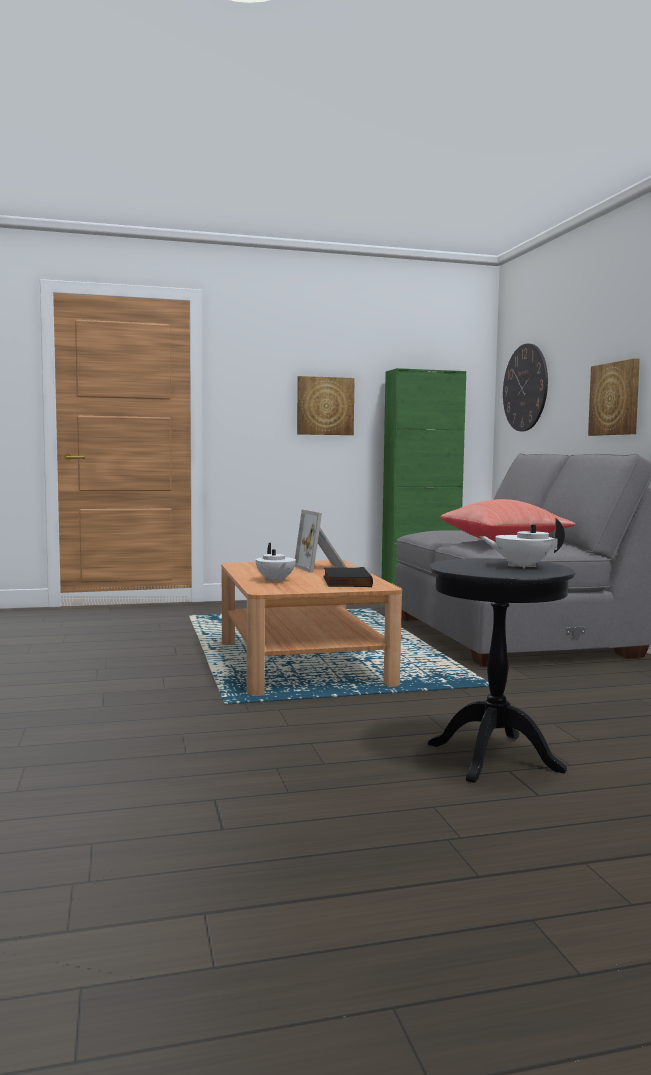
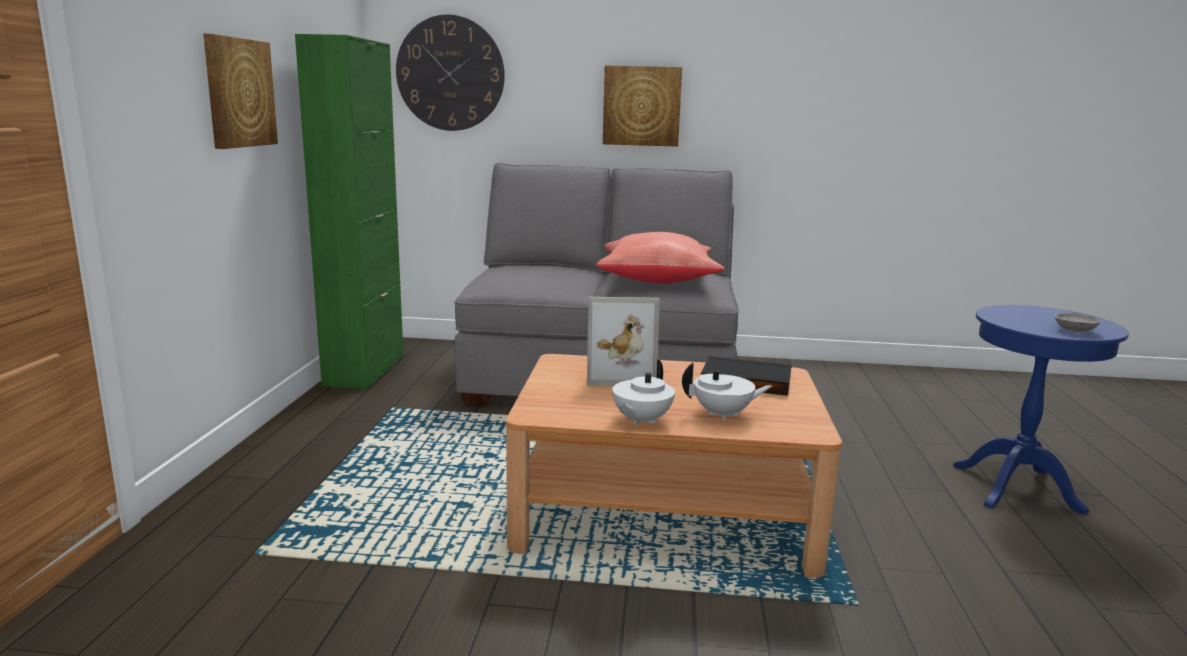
camera: 70 degrees left, 10 degrees up
black side table [428,558,575,783] -> blue side table [953,305,1129,515]
white teapot [479,518,565,569] -> white teapot moved to [612,360,675,426]
none -> grey bowl [1055,313,1101,332]

